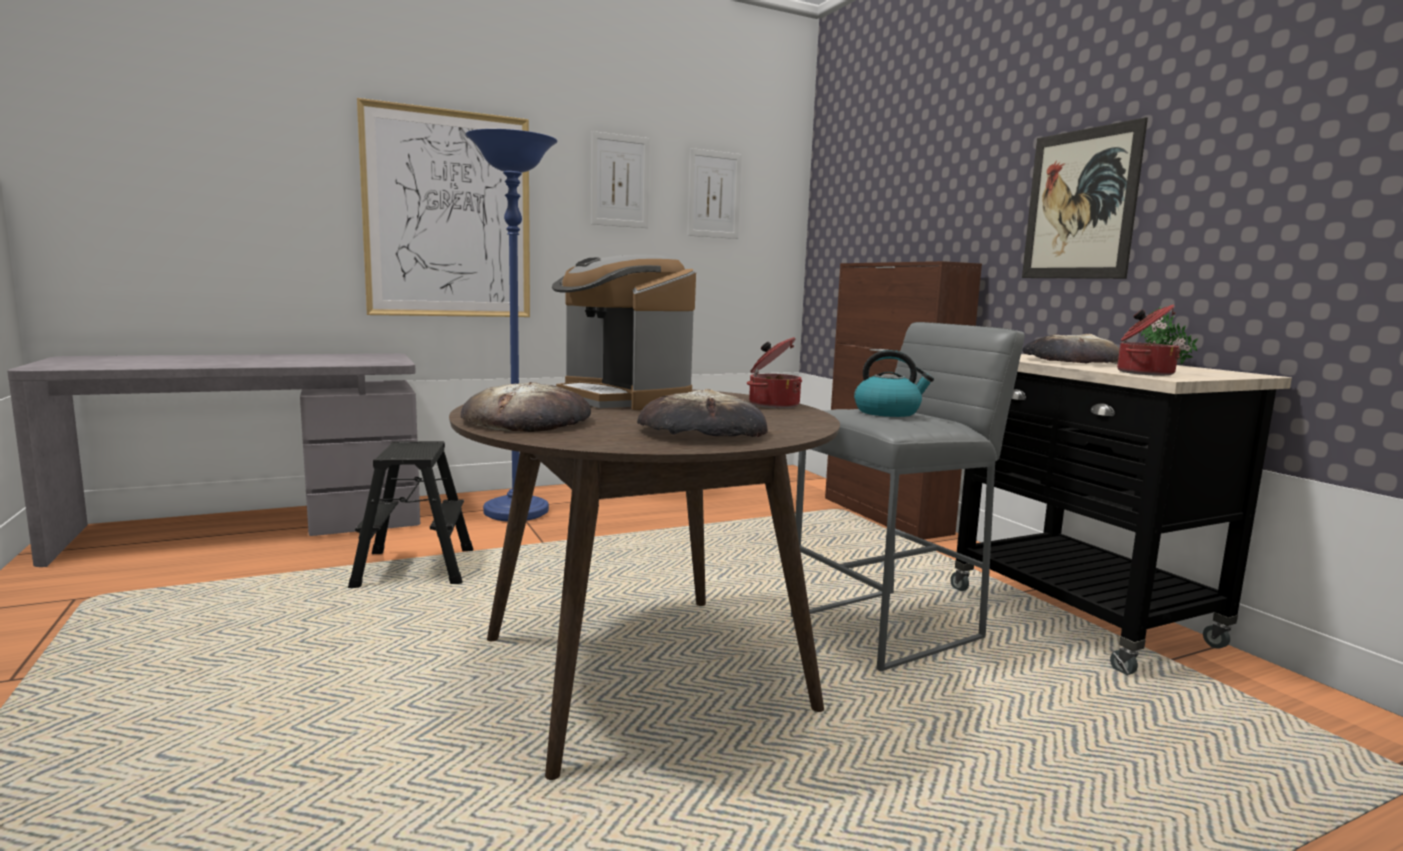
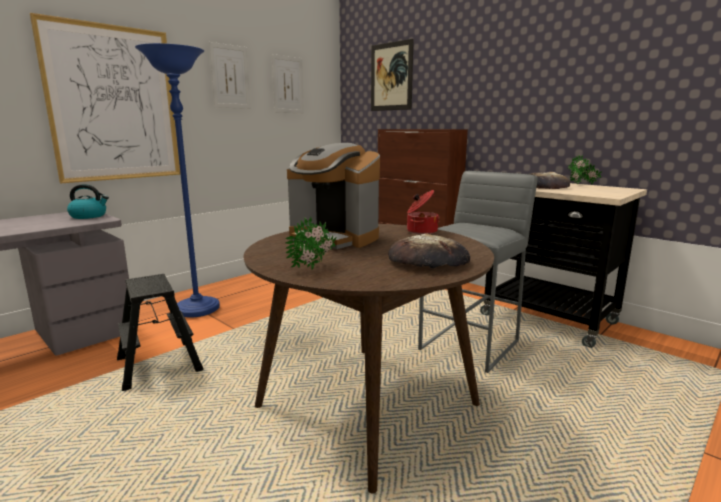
camera: 20 degrees left, 5 degrees up
bread [461,382,591,432] -> potted plant [285,217,336,270]
kettle [854,350,934,417] -> kettle moved to [67,184,109,219]
picture [1022,117,1148,279] -> picture moved to [371,39,414,111]
cooking pot [1117,304,1181,376] -> none

